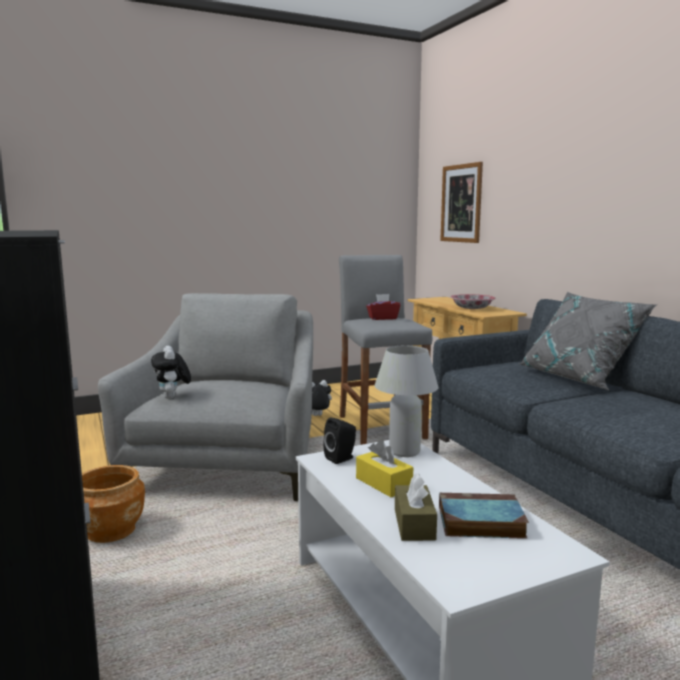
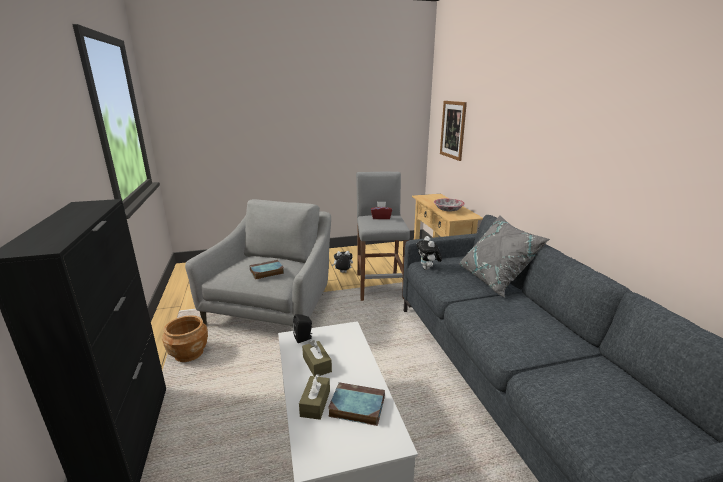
camera: 10 degrees right, 10 degrees up
plush toy [151,346,191,399] -> plush toy moved to [416,236,442,270]
yellow tissue box [356,440,413,497] -> brown tissue box [302,340,332,376]
white table lamp [374,346,438,457] -> none
none -> book [249,260,284,280]

